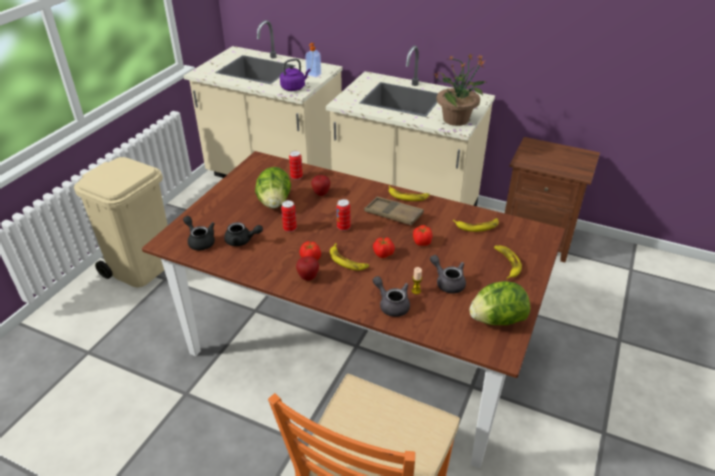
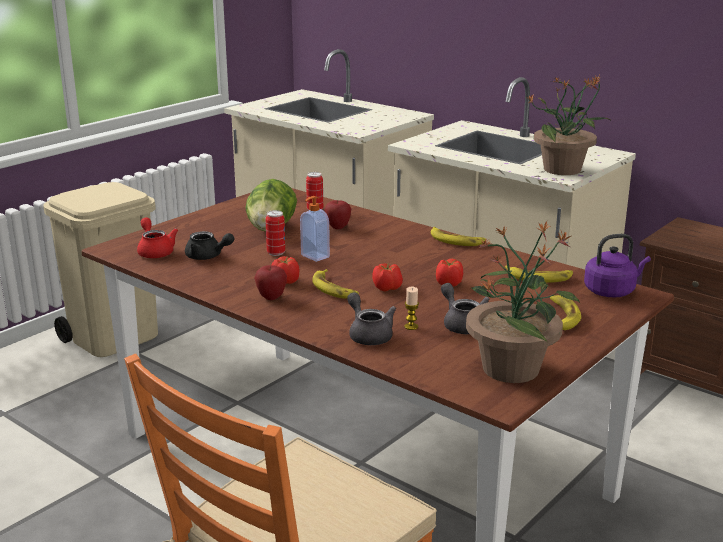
camera: 15 degrees right, 15 degrees down
black teapot [183,216,215,250] -> red teapot [137,217,178,258]
purple kettle [280,58,311,91] -> purple kettle moved to [584,234,651,297]
soap dispenser [305,43,321,77] -> soap dispenser moved to [300,196,330,262]
can [336,199,350,231] -> none
brown tray [364,197,424,225] -> none
lettuce [470,281,530,325] -> potted plant [466,221,580,383]

